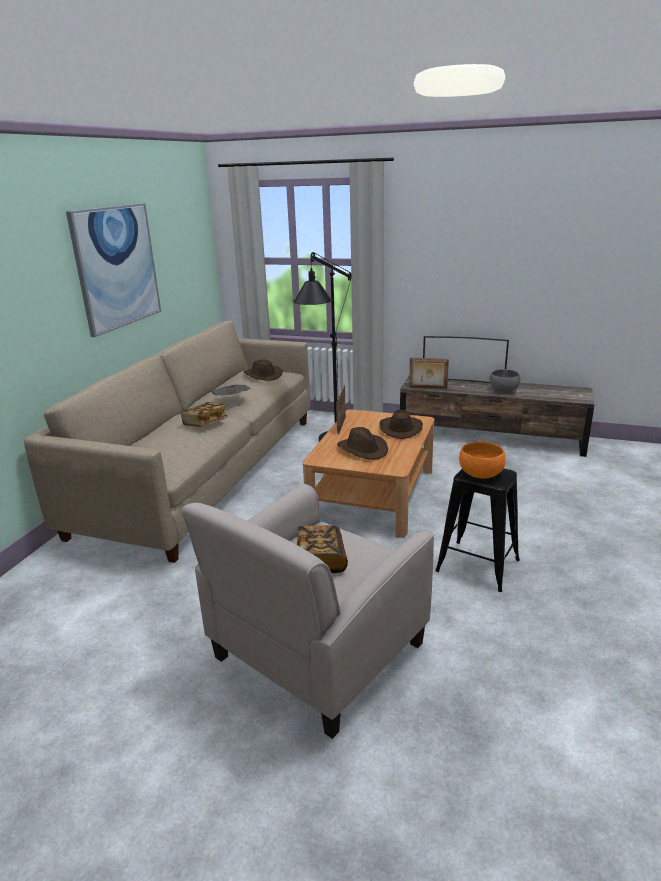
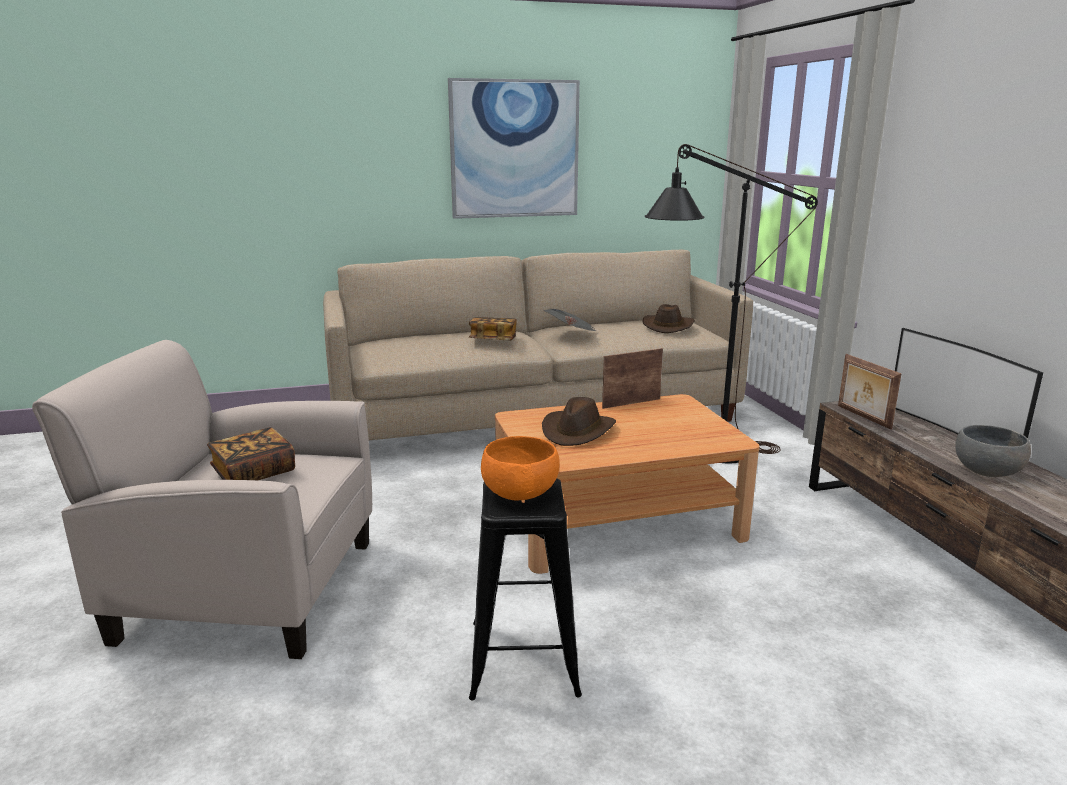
camera: 55 degrees right, 5 degrees down
brown hat [380,410,423,439] -> none

